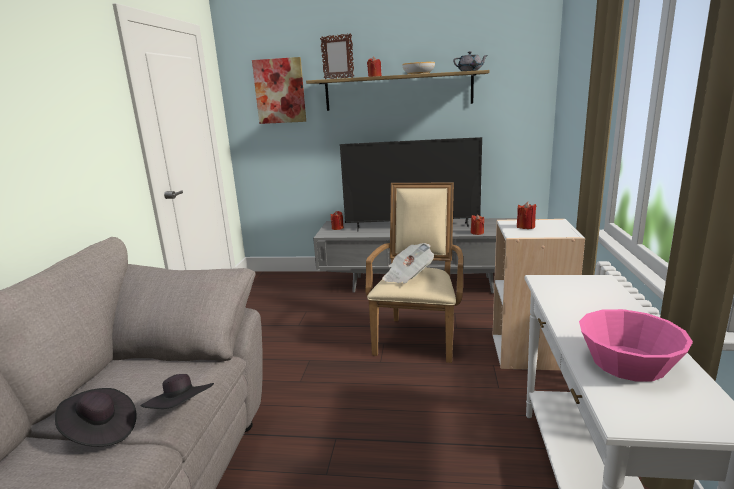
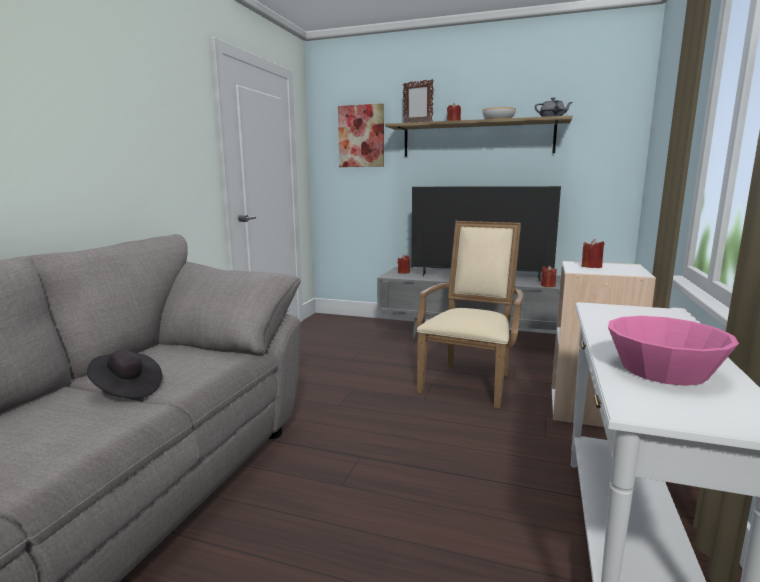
camera: 10 degrees right, 5 degrees down
black hat [140,374,214,409] -> none
newspaper [382,243,434,284] -> none

